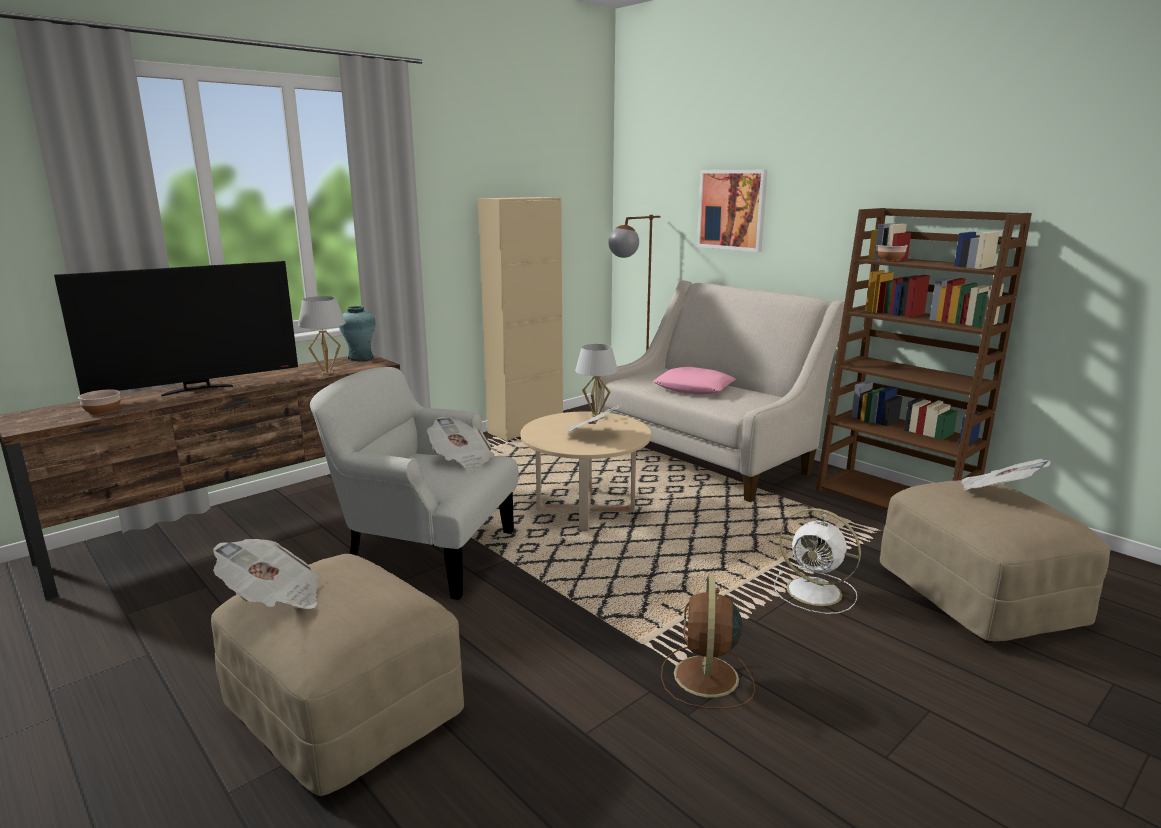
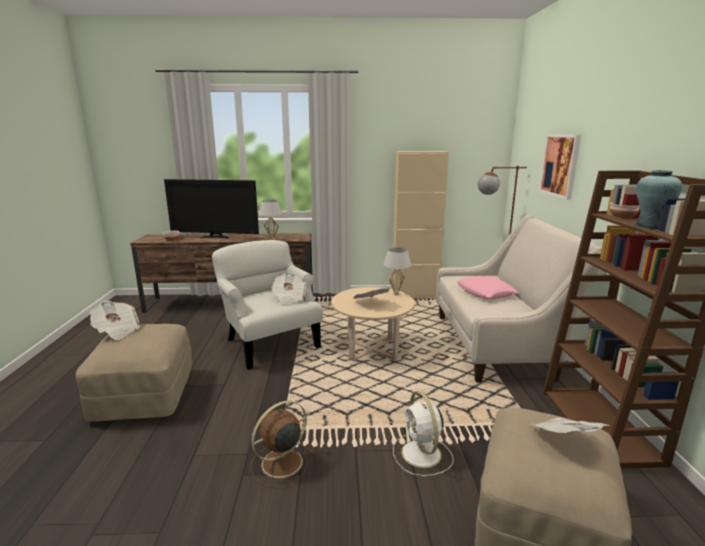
camera: 40 degrees right, 0 degrees up
turquoise vase [339,306,375,361] -> turquoise vase moved to [636,170,682,229]

